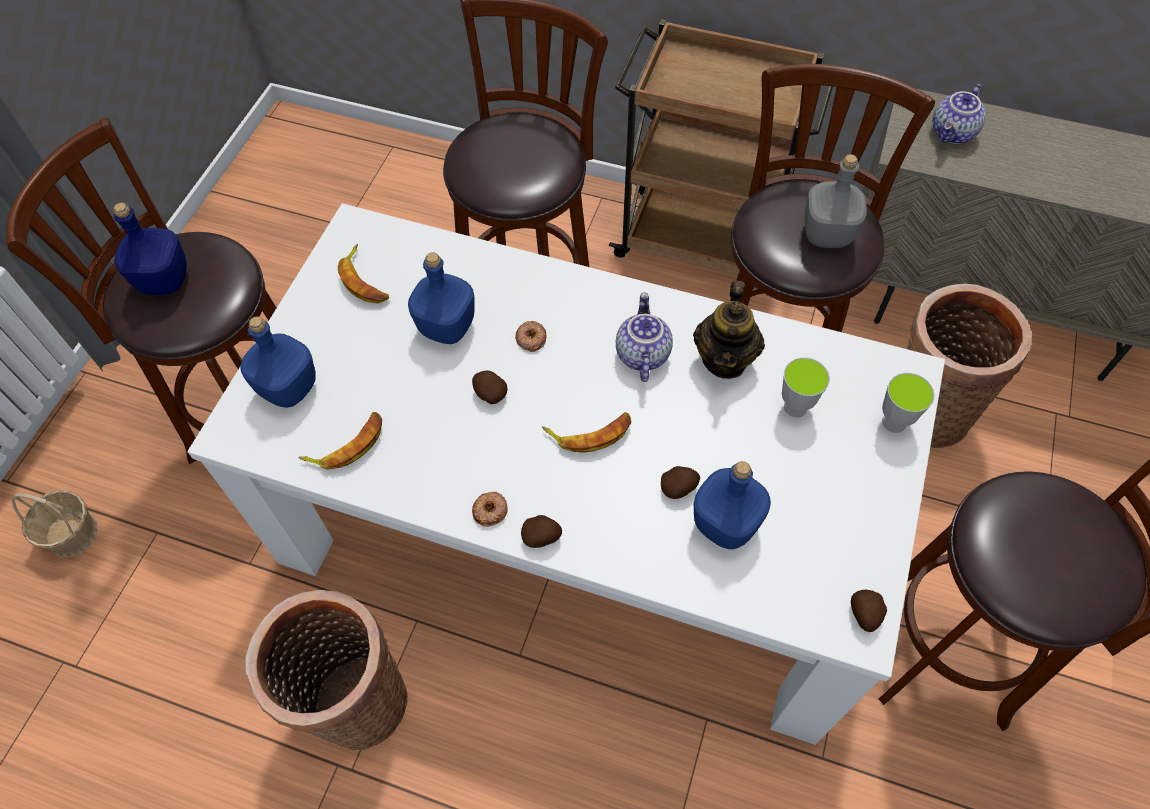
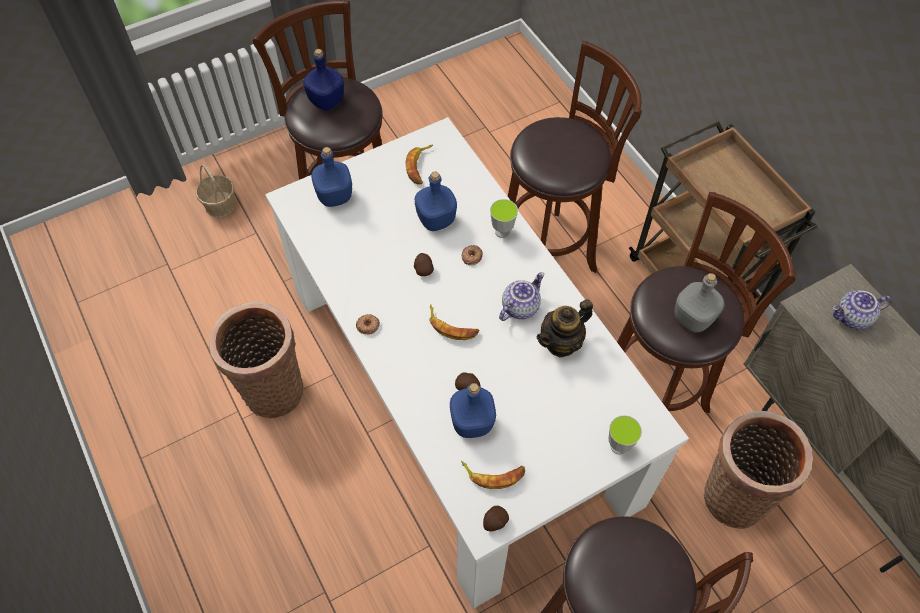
camera: 40 degrees right, 0 degrees up
banana [298,412,382,470] -> banana moved to [461,461,525,489]
potato [521,515,562,548] -> none
cup [782,358,830,417] -> cup moved to [490,199,518,238]

